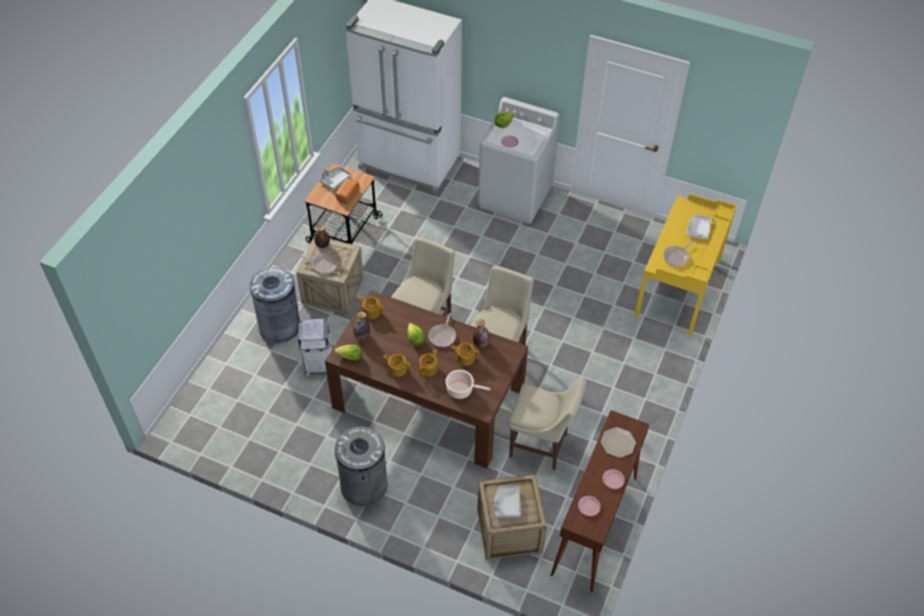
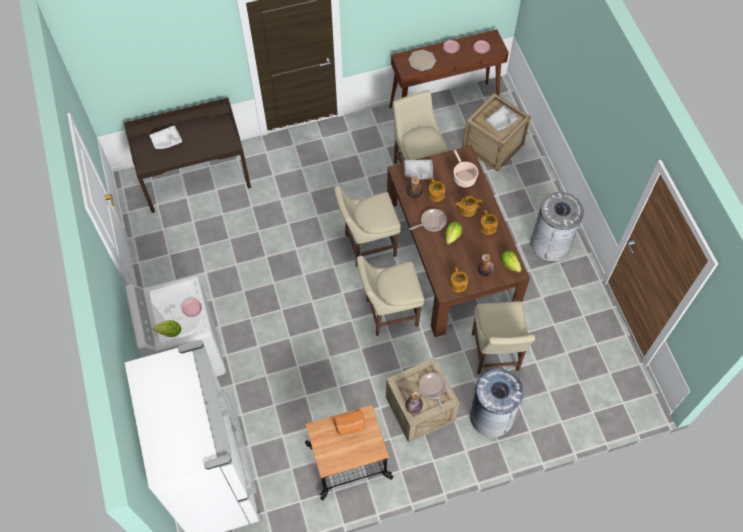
camera: 130 degrees left, 10 degrees up
white trash can [298,318,331,376] -> beige chair [472,301,535,374]
grey tray [318,167,352,190] -> grey tray moved to [404,159,433,179]
yellow desk [634,194,737,335] -> brown desk [124,98,251,213]
frying pan [663,241,693,266] -> none

